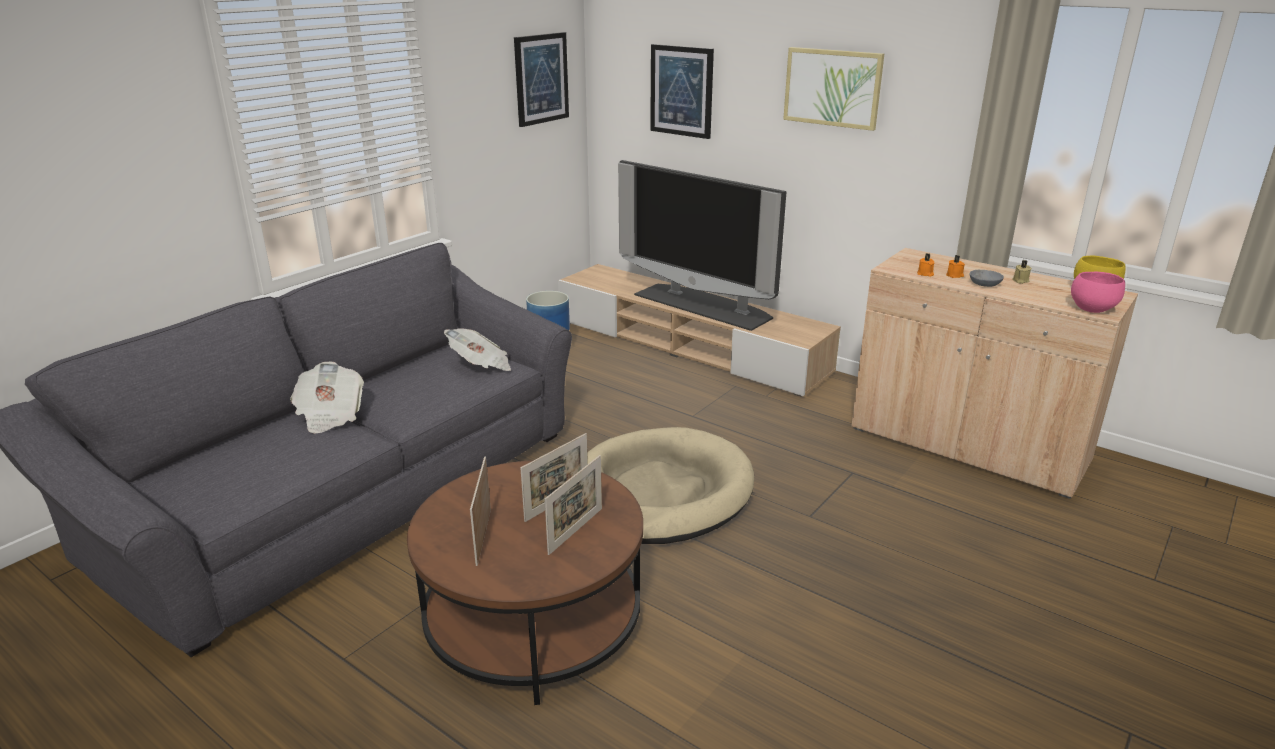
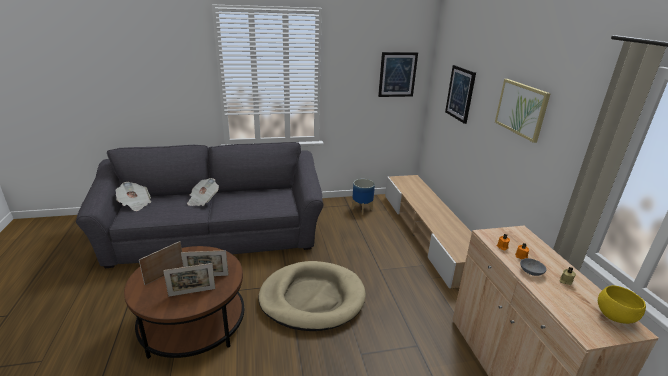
camera: 40 degrees right, 0 degrees up
newspaper [444,328,511,371] -> newspaper moved to [115,182,152,211]
television [618,160,786,331] -> none
pink bowl [1071,272,1125,313] -> none

